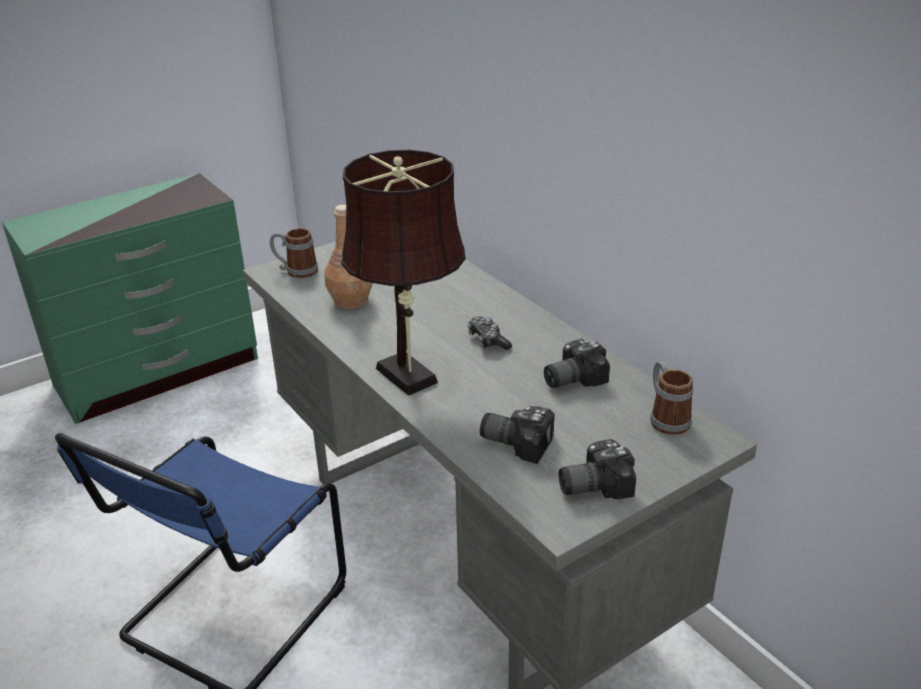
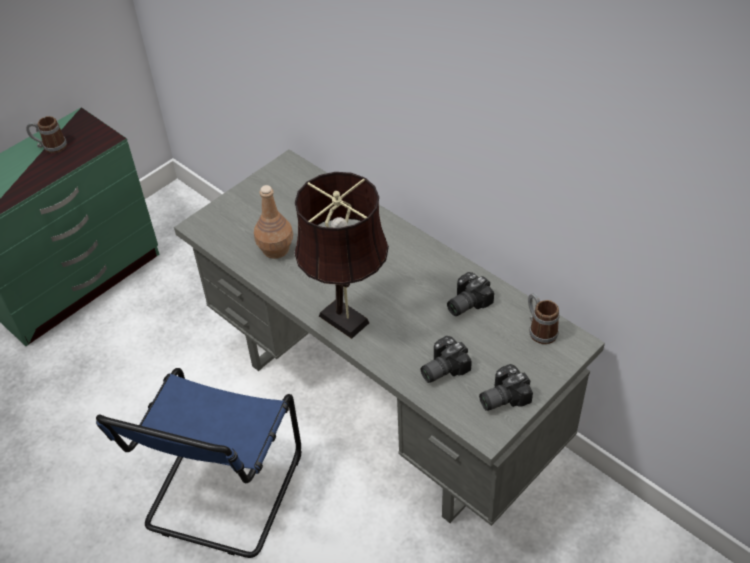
camera: 10 degrees left, 15 degrees up
mug [270,228,318,278] -> mug moved to [26,116,67,153]
game controller [467,316,512,350] -> none
camera [480,406,555,464] -> camera turned 45 degrees counterclockwise [420,335,472,383]

